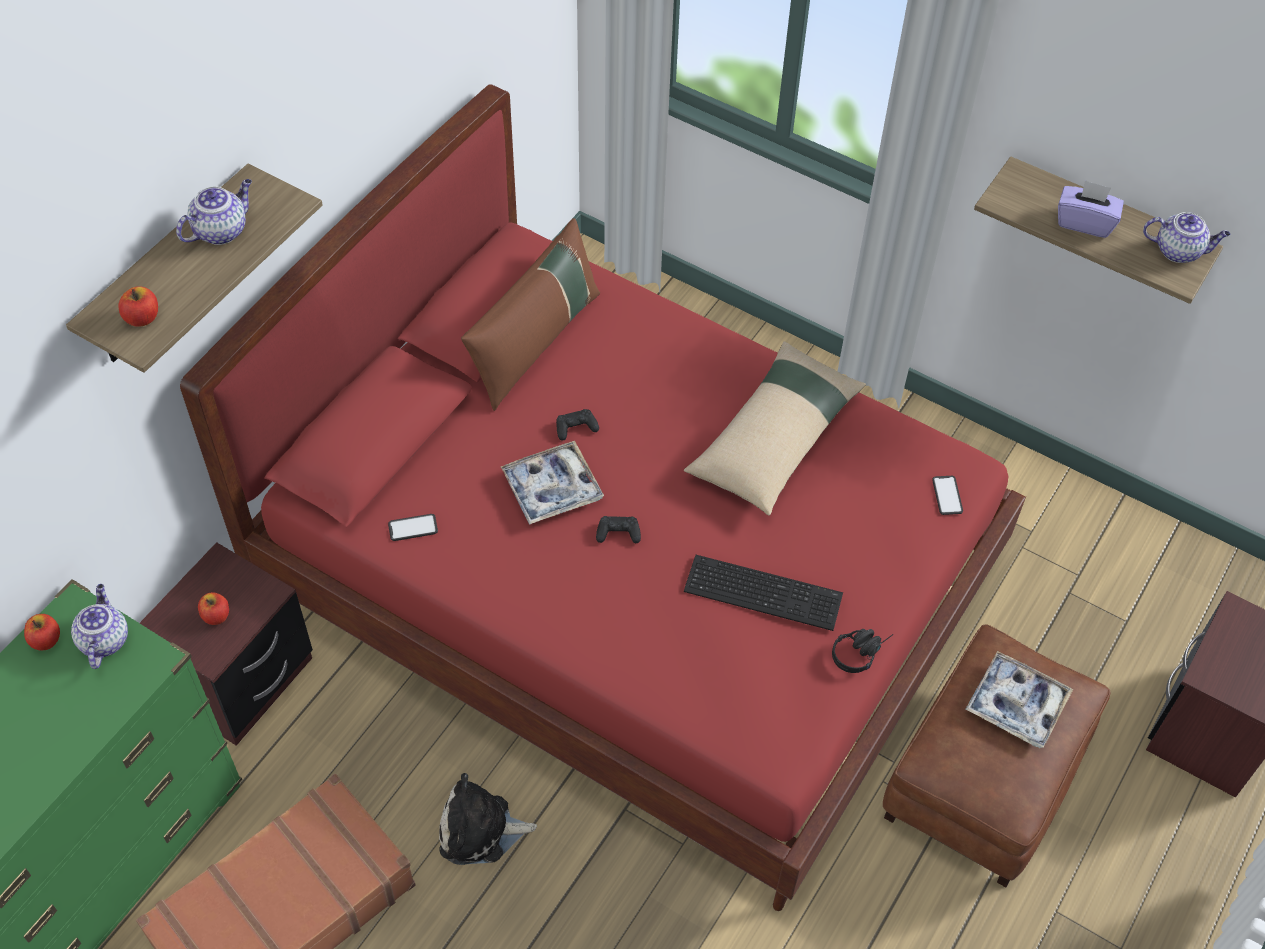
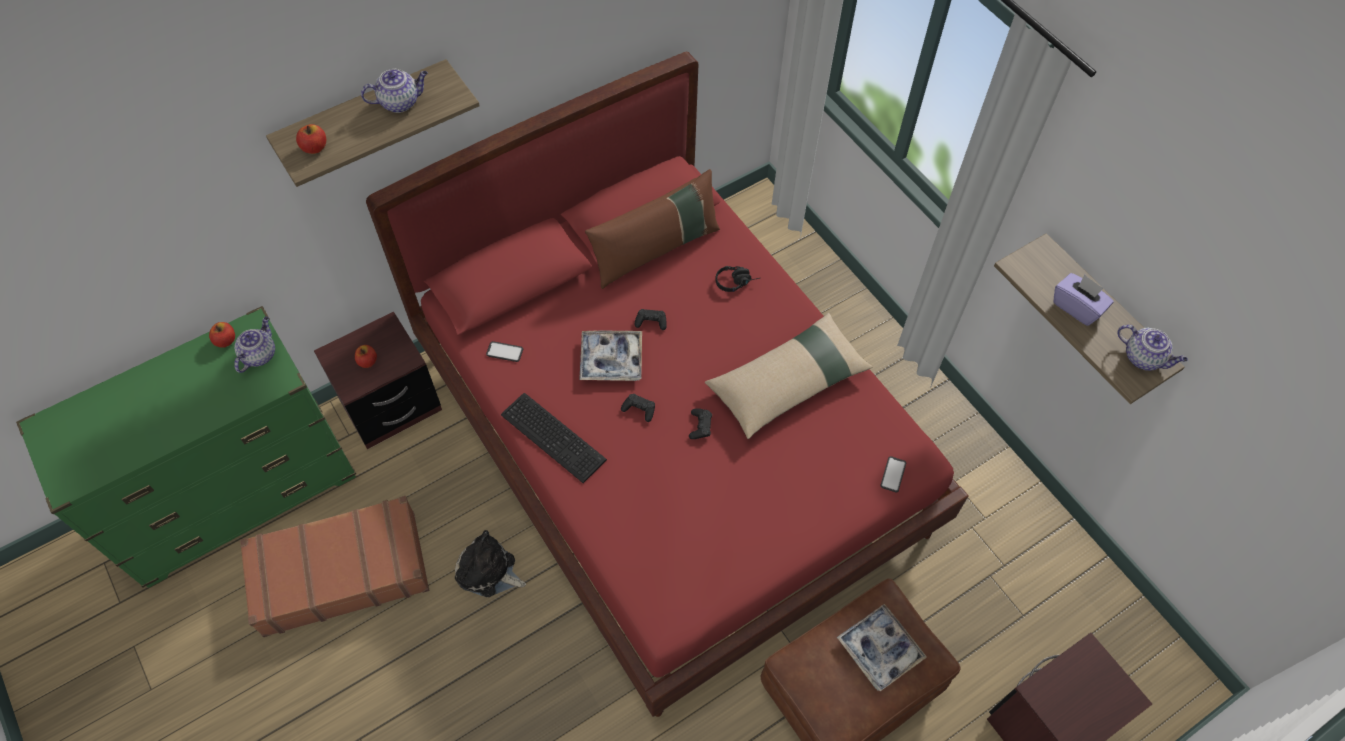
camera: 25 degrees right, 5 degrees up
keyboard [684,555,843,631] -> keyboard moved to [501,393,607,483]
black headphones [832,629,893,673] -> black headphones moved to [715,266,760,292]
none -> black game controller [689,408,712,439]

